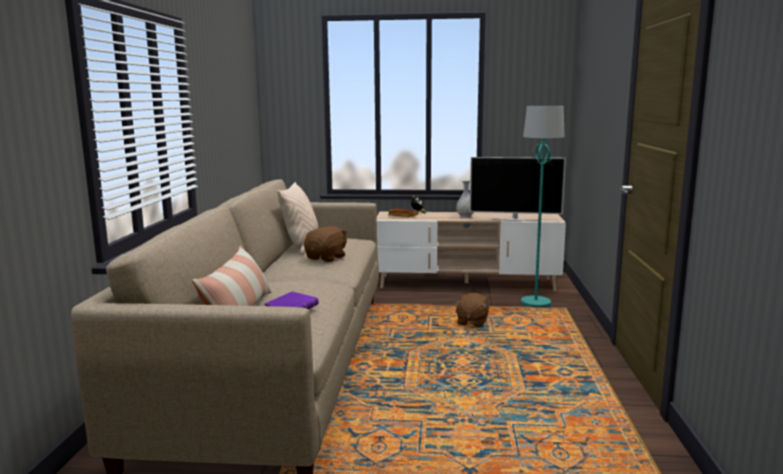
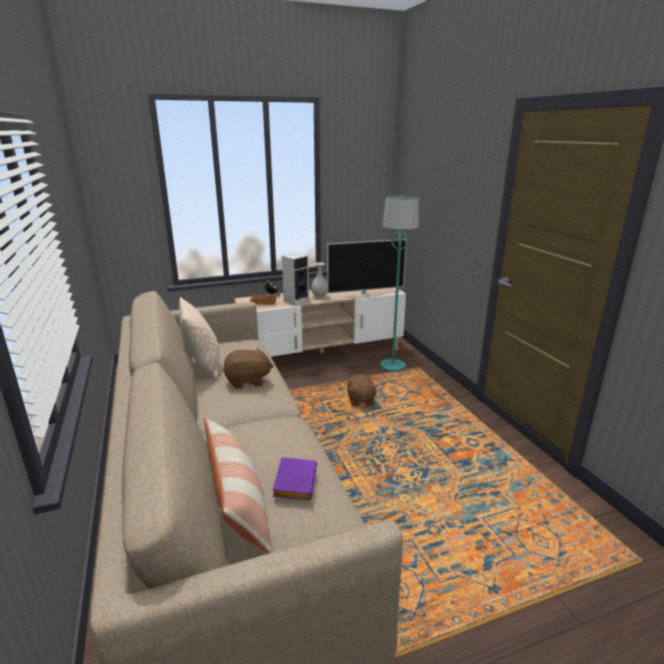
camera: 25 degrees left, 10 degrees up
brown plush toy [304,226,348,262] -> brown plush toy turned 75 degrees clockwise [223,347,274,389]
none -> speaker [282,253,309,305]

